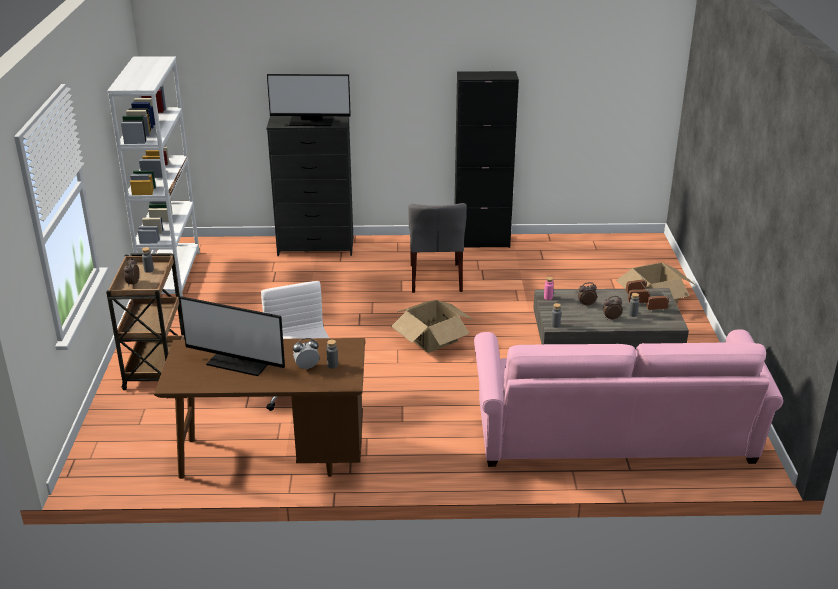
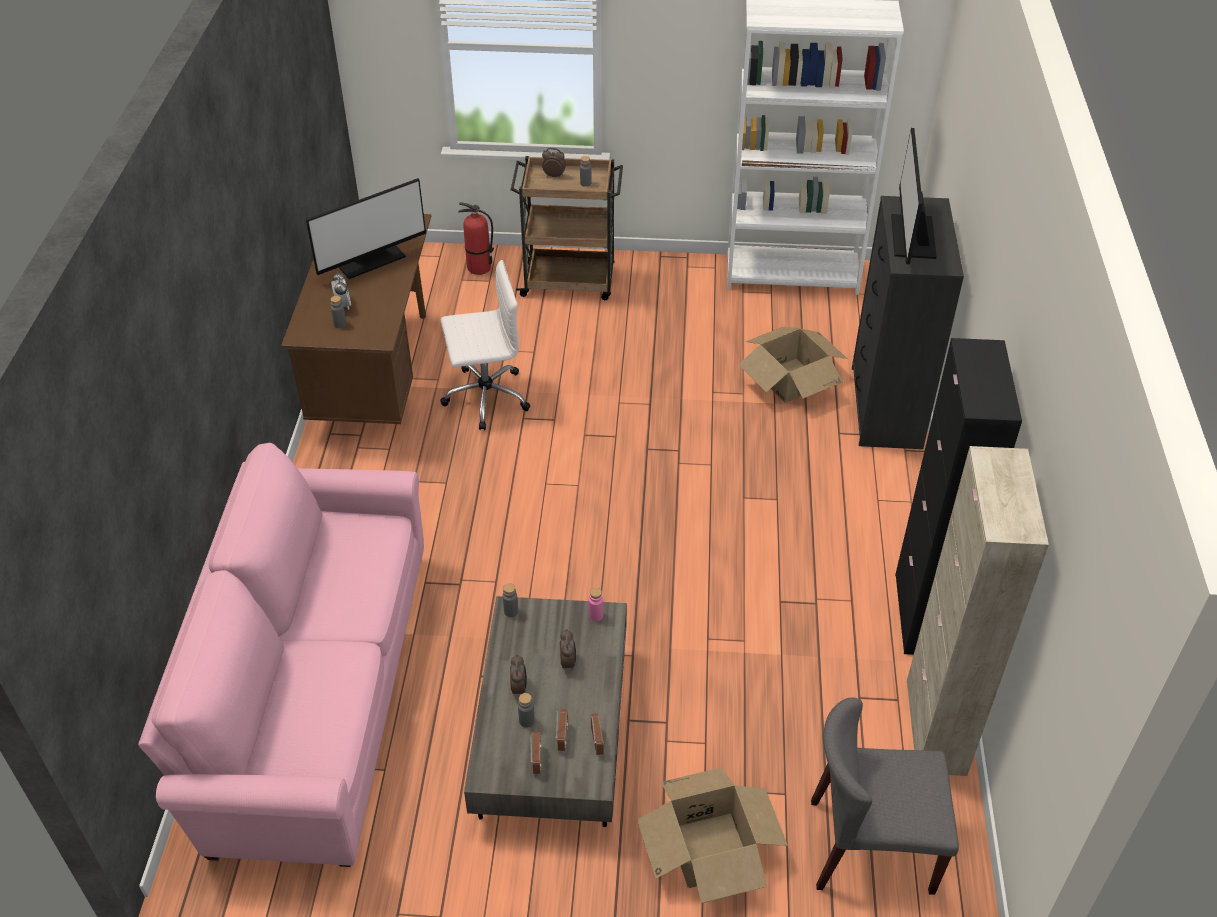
camera: 95 degrees right, 15 degrees up
monitor [179,296,285,376] -> monitor turned 150 degrees counterclockwise [306,178,426,279]
cardboard box [391,300,472,353] -> cardboard box moved to [738,326,848,403]
grey chair [408,203,467,293] -> grey chair moved to [811,697,959,895]
none -> fire extinguisher [458,202,494,275]
none -> beige cabinet [907,446,1049,776]

